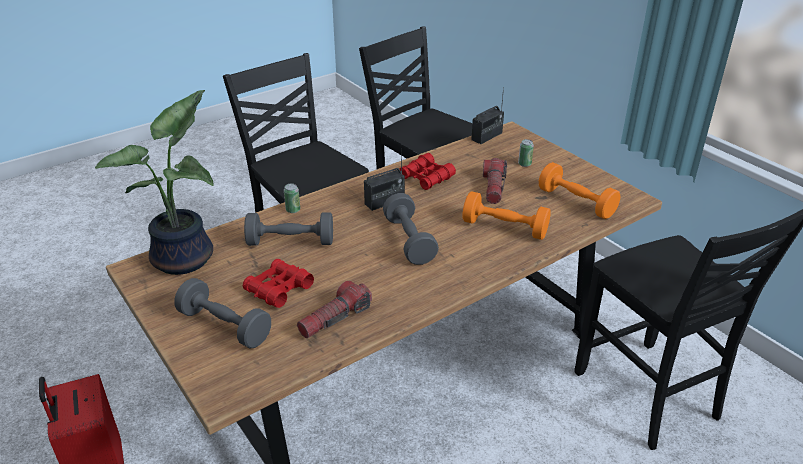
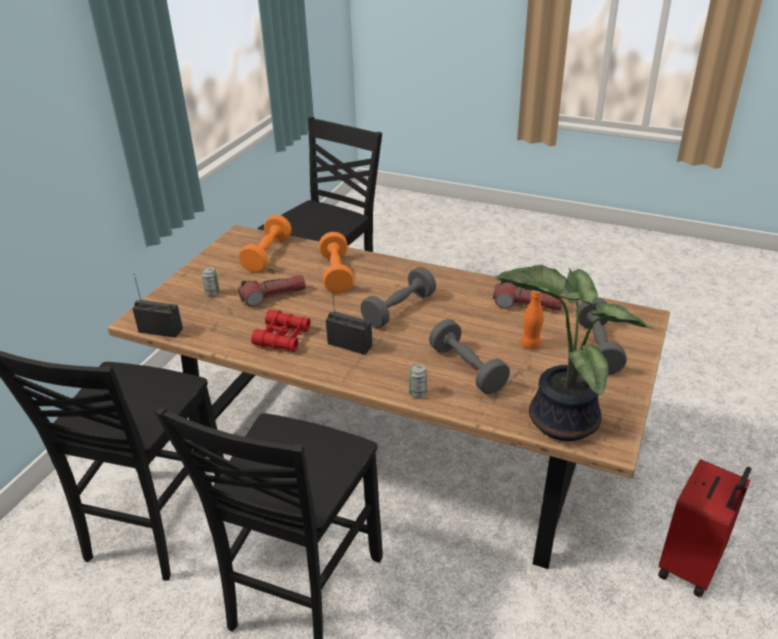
camera: 120 degrees left, 0 degrees up
red binoculars [243,259,314,308] -> orange bottle [521,290,544,349]

